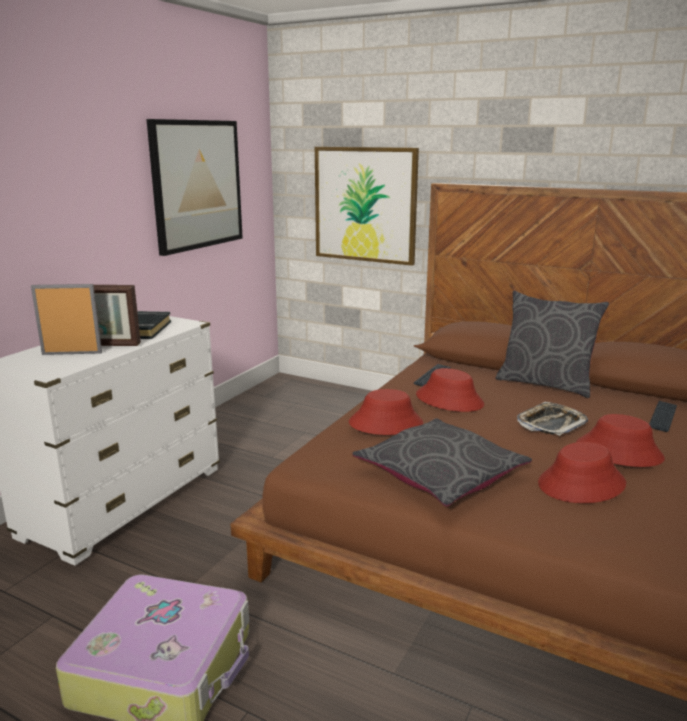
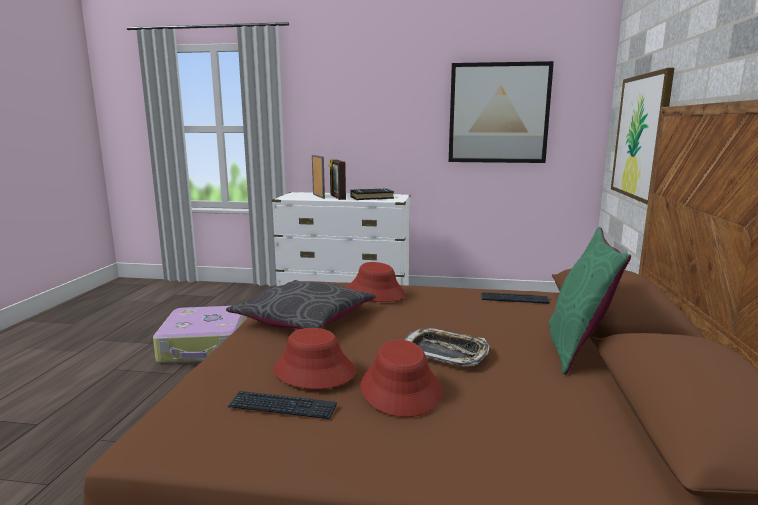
camera: 70 degrees right, 5 degrees down
red hat [416,368,484,412] -> none
grey pillow [496,291,609,398] -> green pillow [549,227,631,374]
keyboard [649,401,677,432] -> keyboard moved to [228,391,337,419]

